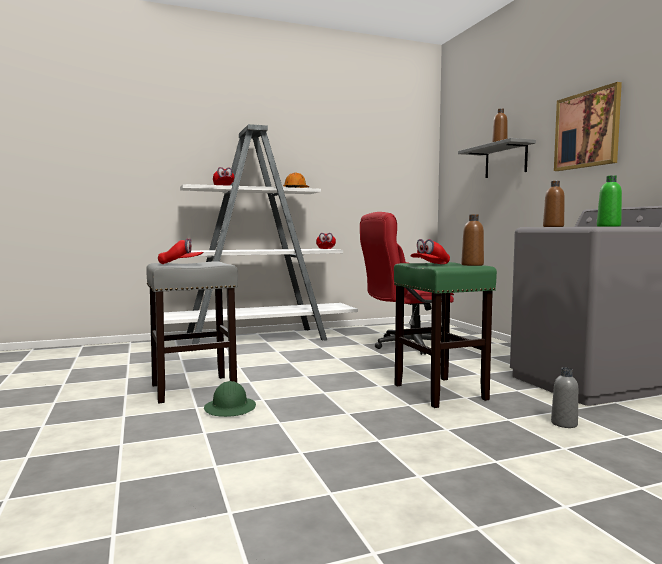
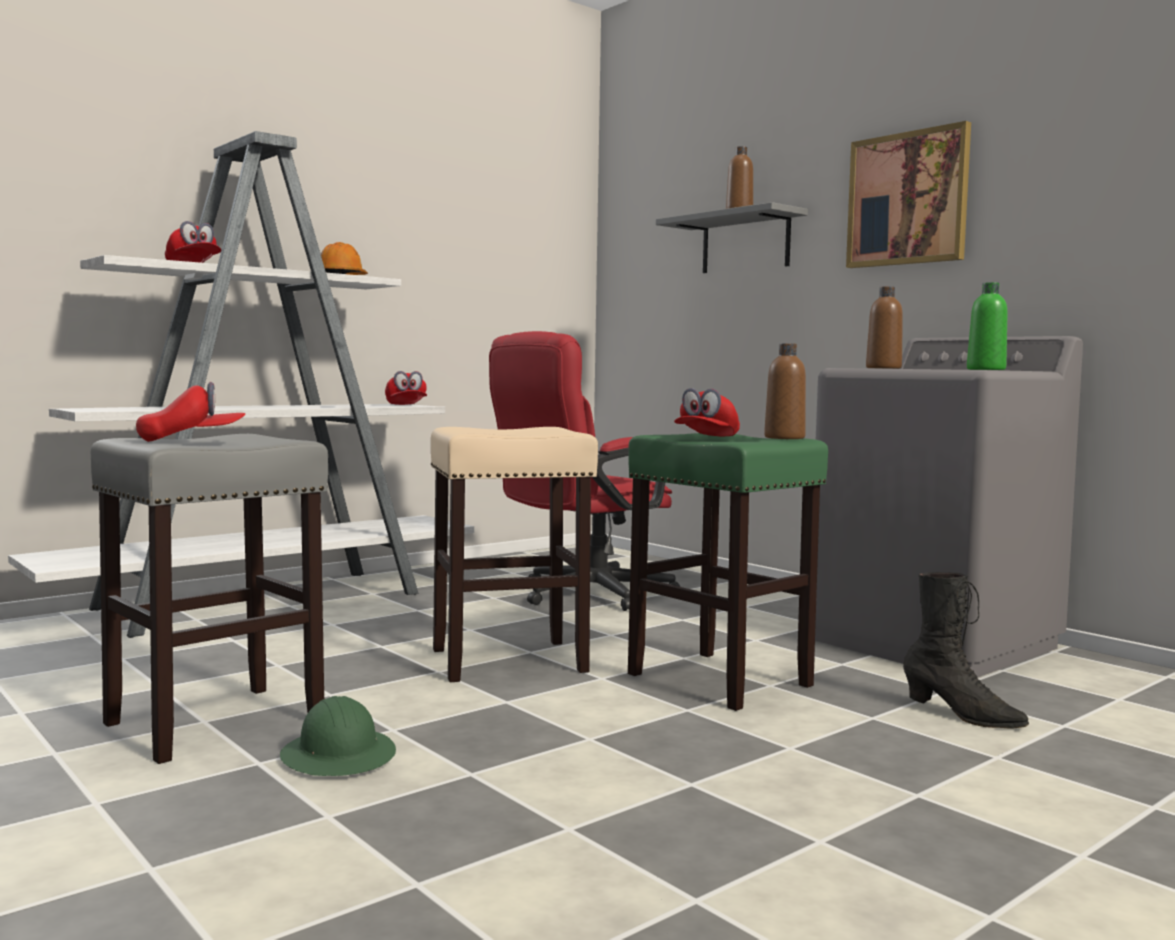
camera: 20 degrees left, 0 degrees up
grey bottle [551,367,578,428] -> black boot [903,572,1029,728]
none -> beige stool [431,427,598,682]

